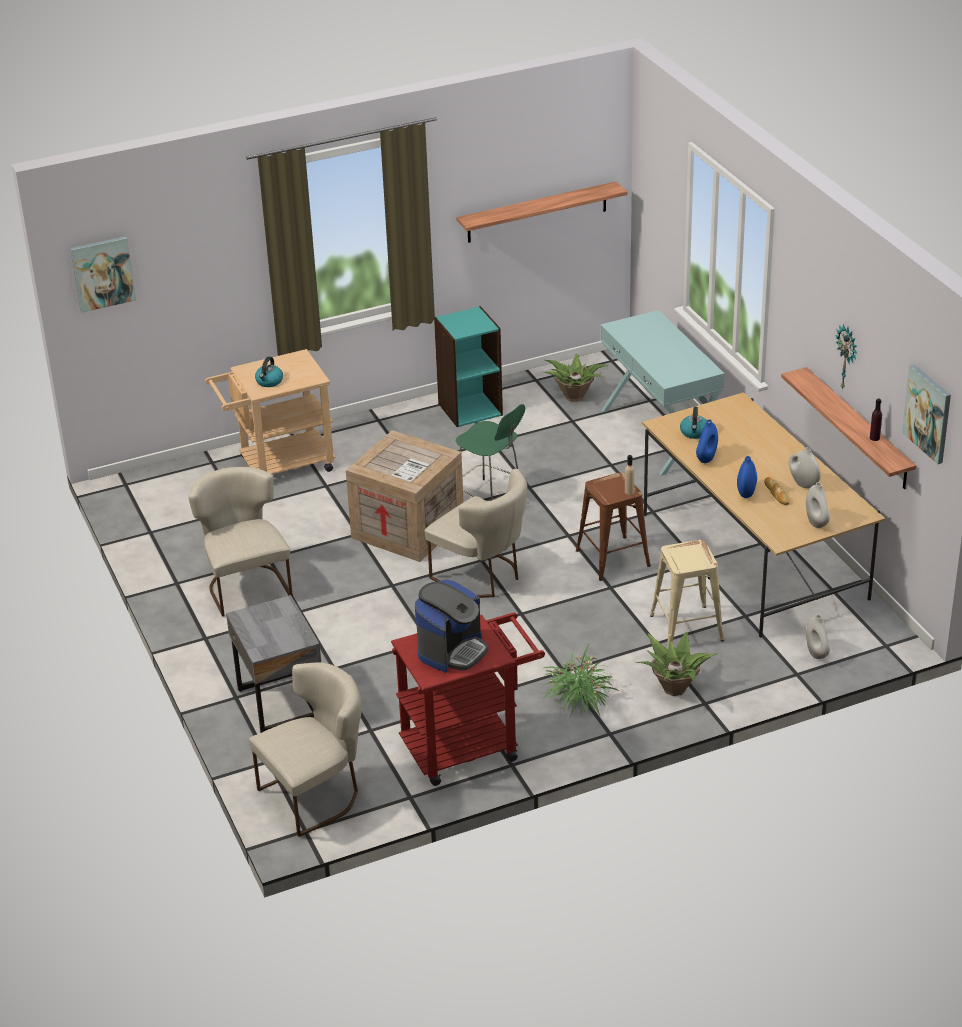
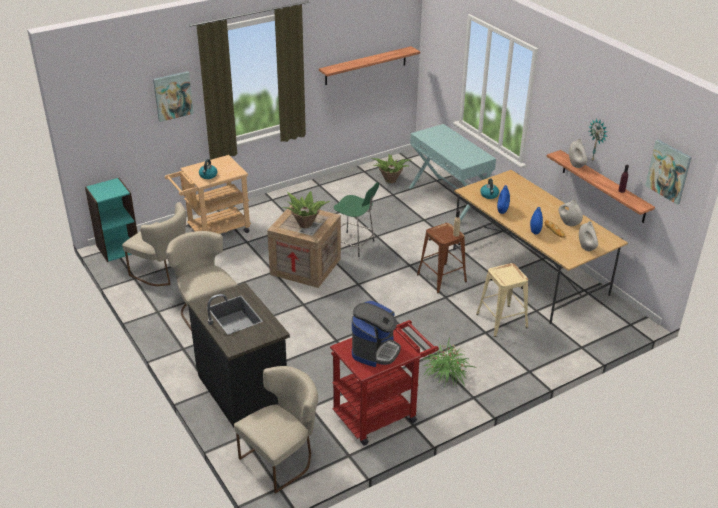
camera: 10 degrees left, 0 degrees up
picture [70,236,136,313] -> picture moved to [153,71,194,122]
grey nightstand [226,595,321,733] -> black counter [188,283,290,427]
beige chair [425,469,527,598] -> beige chair moved to [122,202,186,286]
turquoise bookcase [434,306,503,427] -> turquoise bookcase moved to [85,178,137,262]
potted plant [636,632,718,696] -> potted plant moved to [283,191,330,229]
white vase [806,615,830,659] -> white vase moved to [569,139,587,168]

